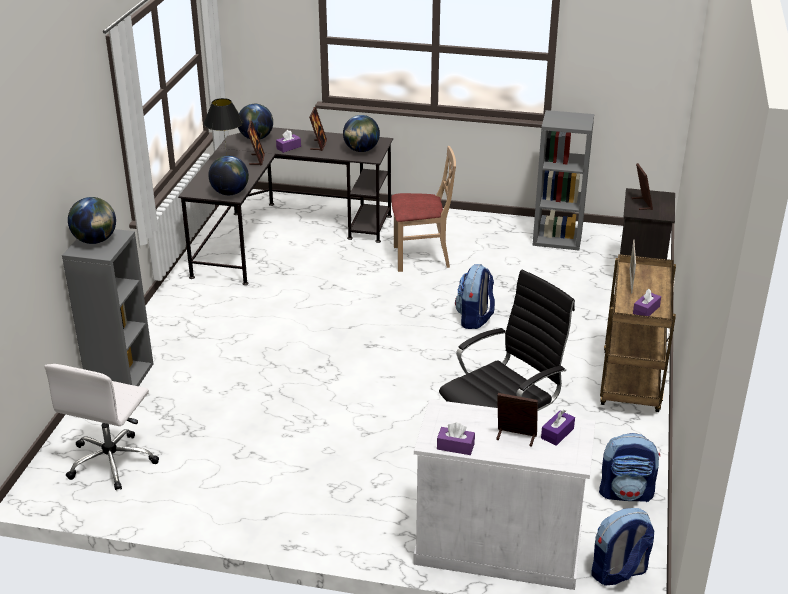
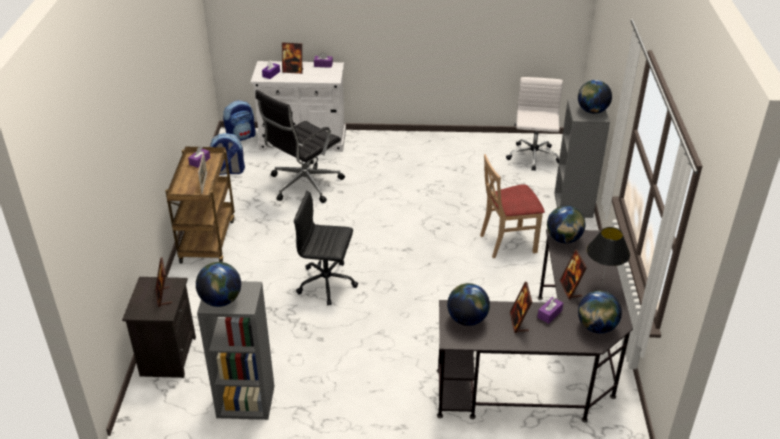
camera: 170 degrees right, 5 degrees up
beige chair [391,146,456,272] -> beige chair moved to [480,154,545,258]
backpack [455,264,495,329] -> black office chair [294,191,358,306]
none -> globe [196,262,241,307]

